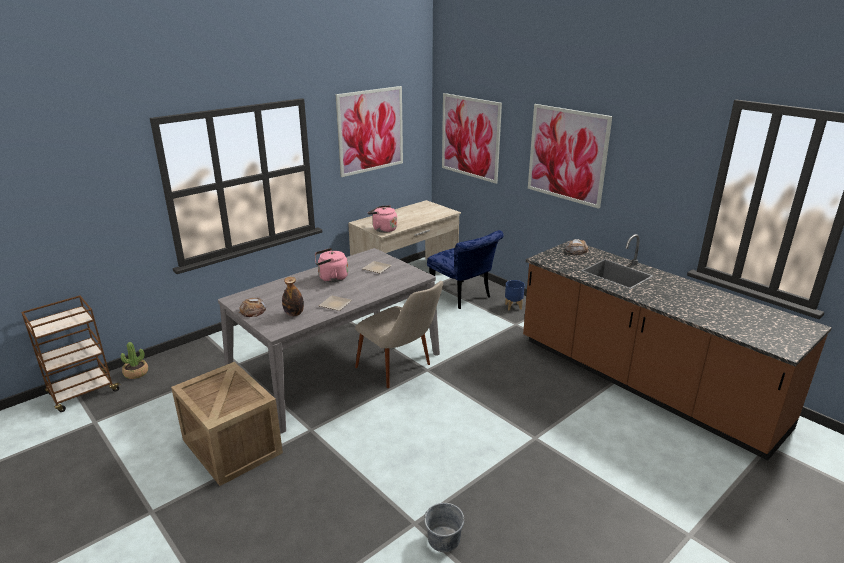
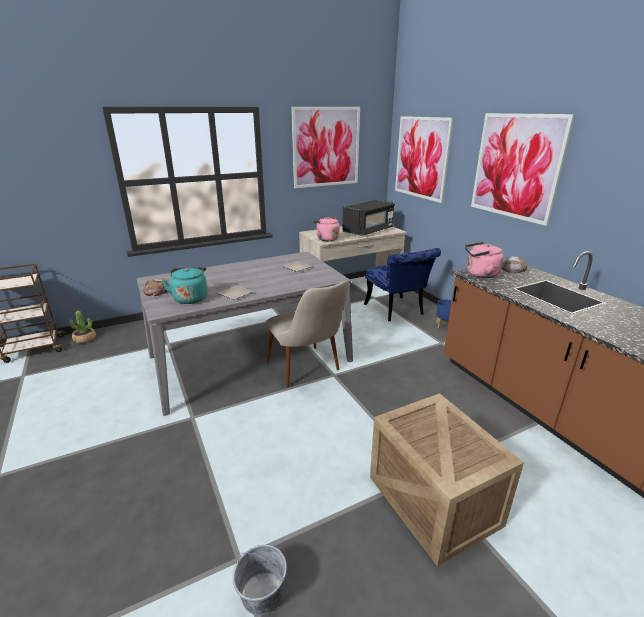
camera: 15 degrees right, 0 degrees up
crate [171,362,283,486] -> crate moved to [370,393,524,566]
bottle [282,277,304,317] -> turquoise kettle [162,267,208,304]
pink kettle [315,248,348,282] -> pink kettle moved to [465,242,504,278]
none -> black microwave [342,200,395,236]

